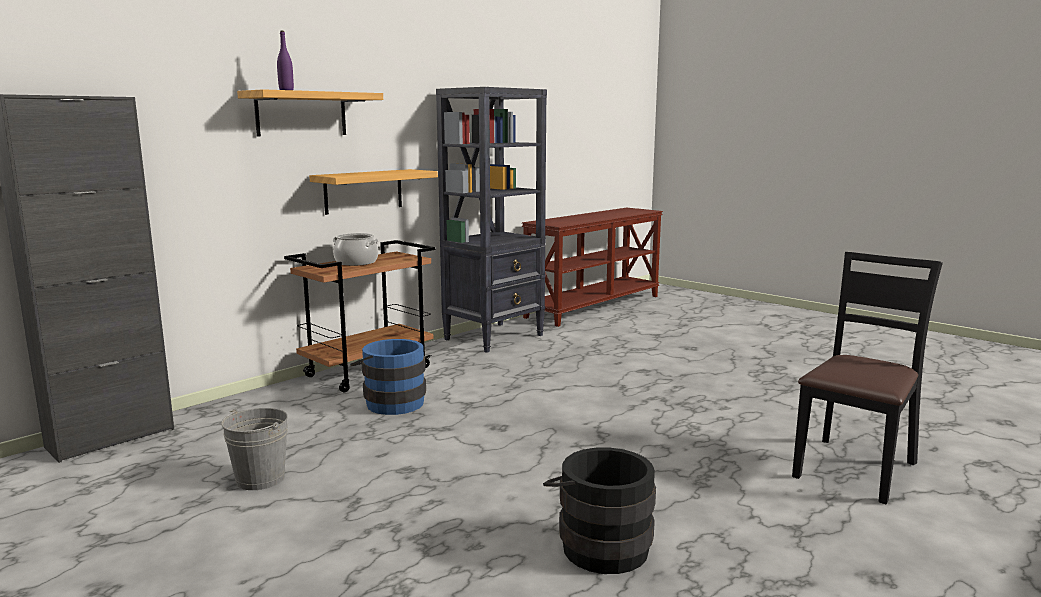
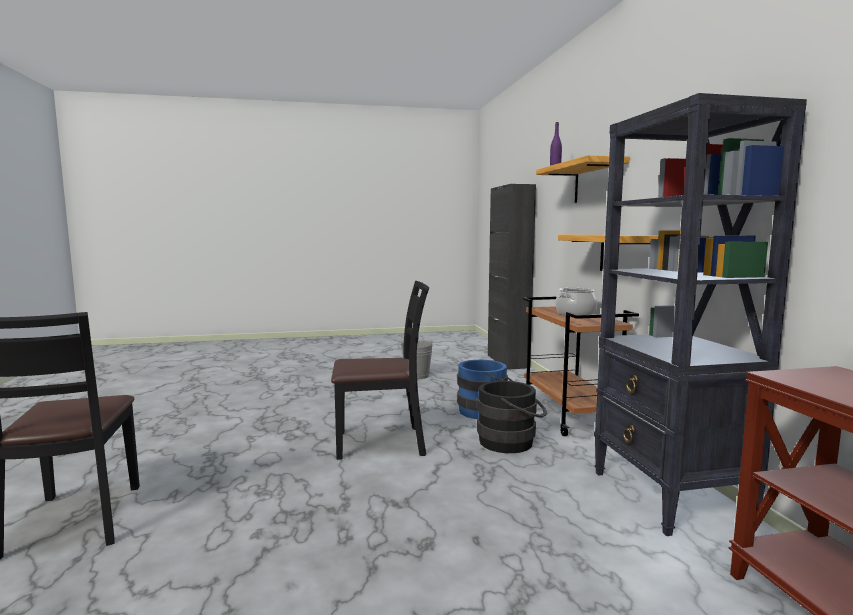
camera: 125 degrees right, 5 degrees down
black bucket [543,448,656,574] -> black bucket moved to [477,381,547,453]
none -> black chair [331,281,429,460]

